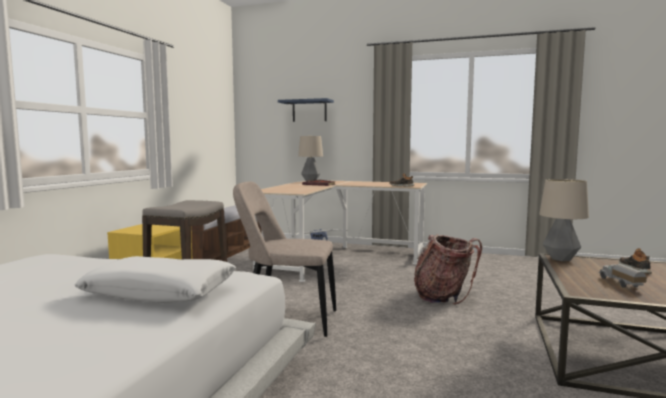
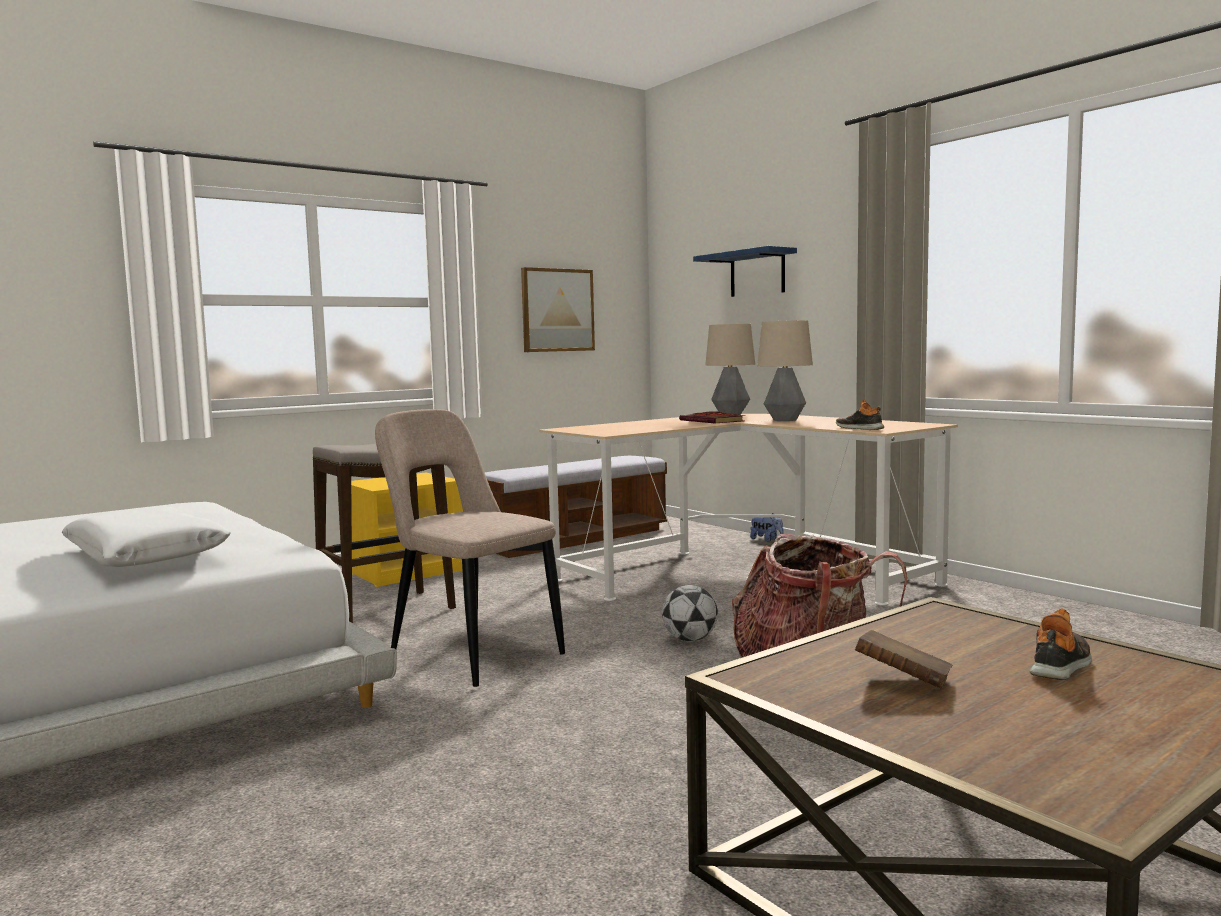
camera: 35 degrees right, 0 degrees up
table lamp [539,179,589,261] -> table lamp moved to [757,320,813,421]
toy truck [598,264,647,288] -> brown book [855,630,952,688]
none -> picture [521,267,595,352]
none -> football [662,585,718,642]

